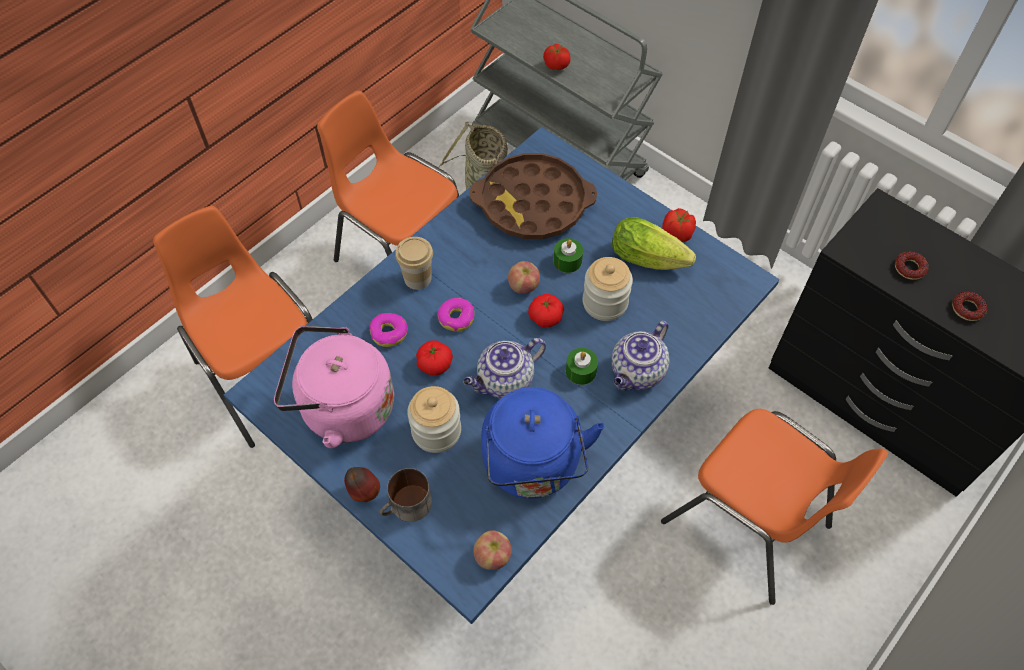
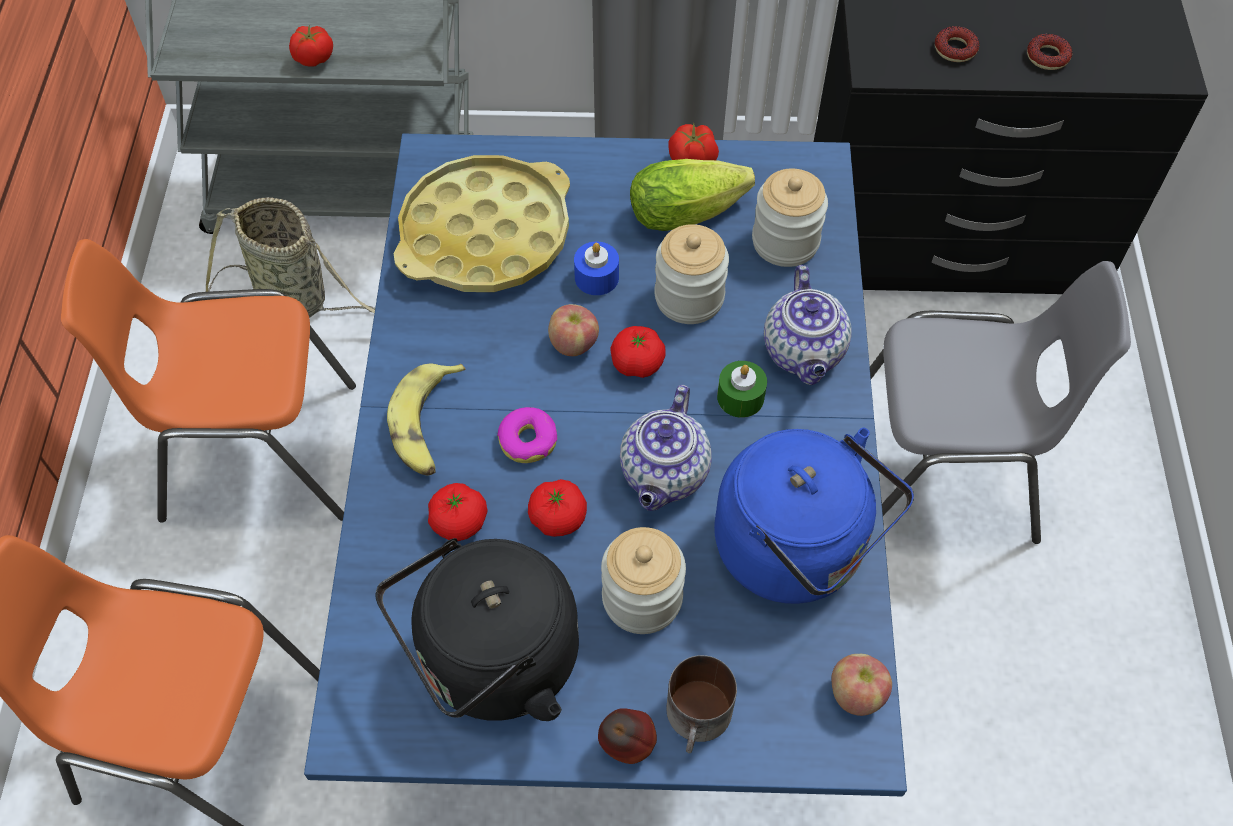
camera: 40 degrees left, 0 degrees up
pink kettle [274,326,394,448] -> black kettle [376,538,579,721]
donut [370,313,408,347] -> tomato [428,483,488,541]
cup [395,237,433,290] -> banana [387,363,466,475]
brown tray [470,153,597,239] -> yellow tray [394,155,570,292]
green candle [553,238,583,273] -> blue candle [574,242,619,295]
orange chair [661,409,888,605] -> grey chair [870,261,1131,544]
none -> jar [752,169,828,267]

